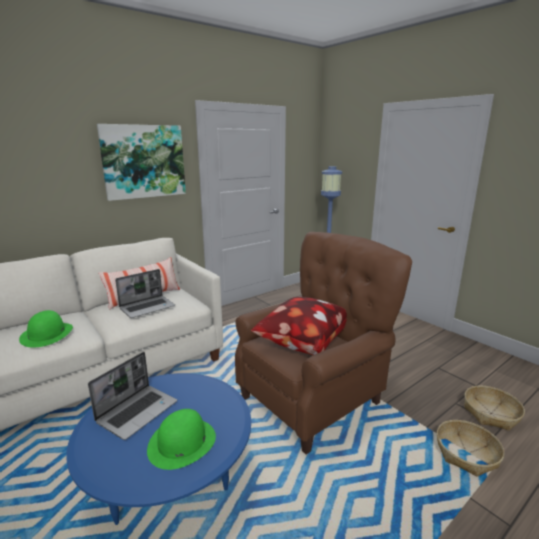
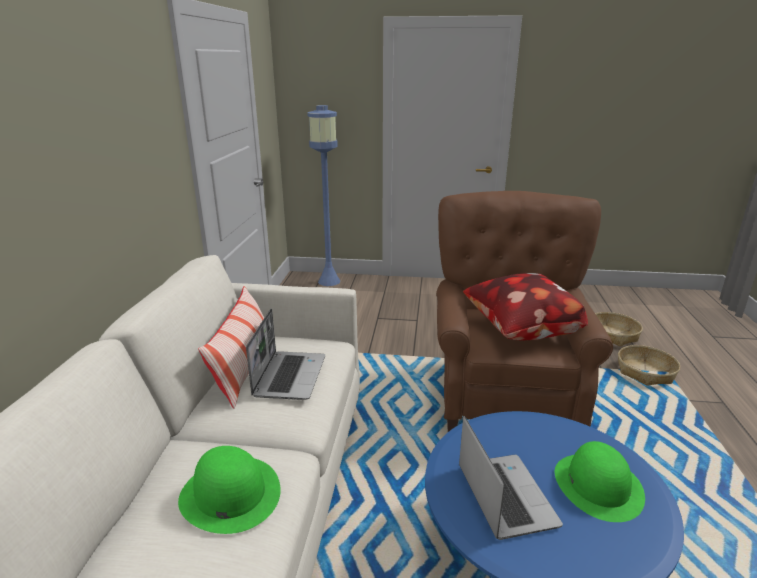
camera: 45 degrees left, 5 degrees up
picture [97,124,186,201] -> none

